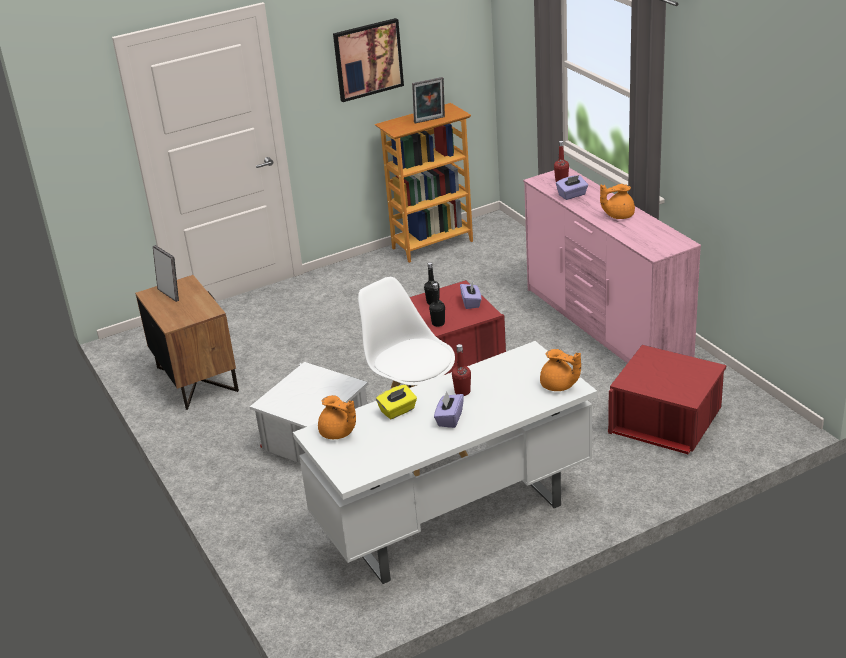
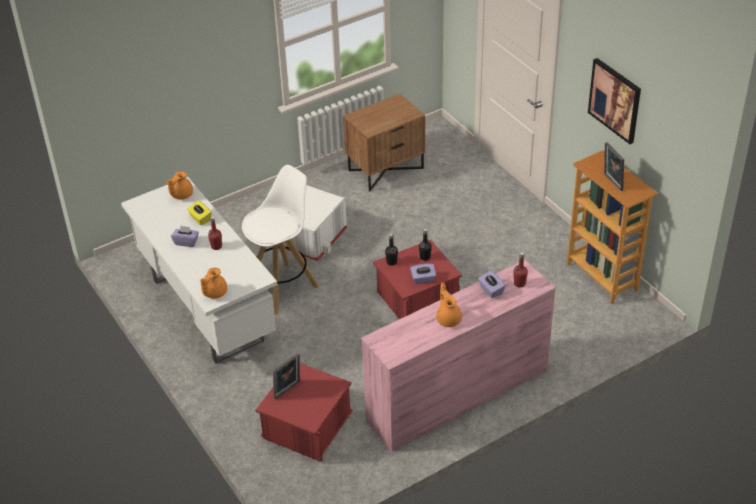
camera: 85 degrees right, 10 degrees up
picture frame [153,245,179,302] -> picture frame moved to [273,353,300,399]

